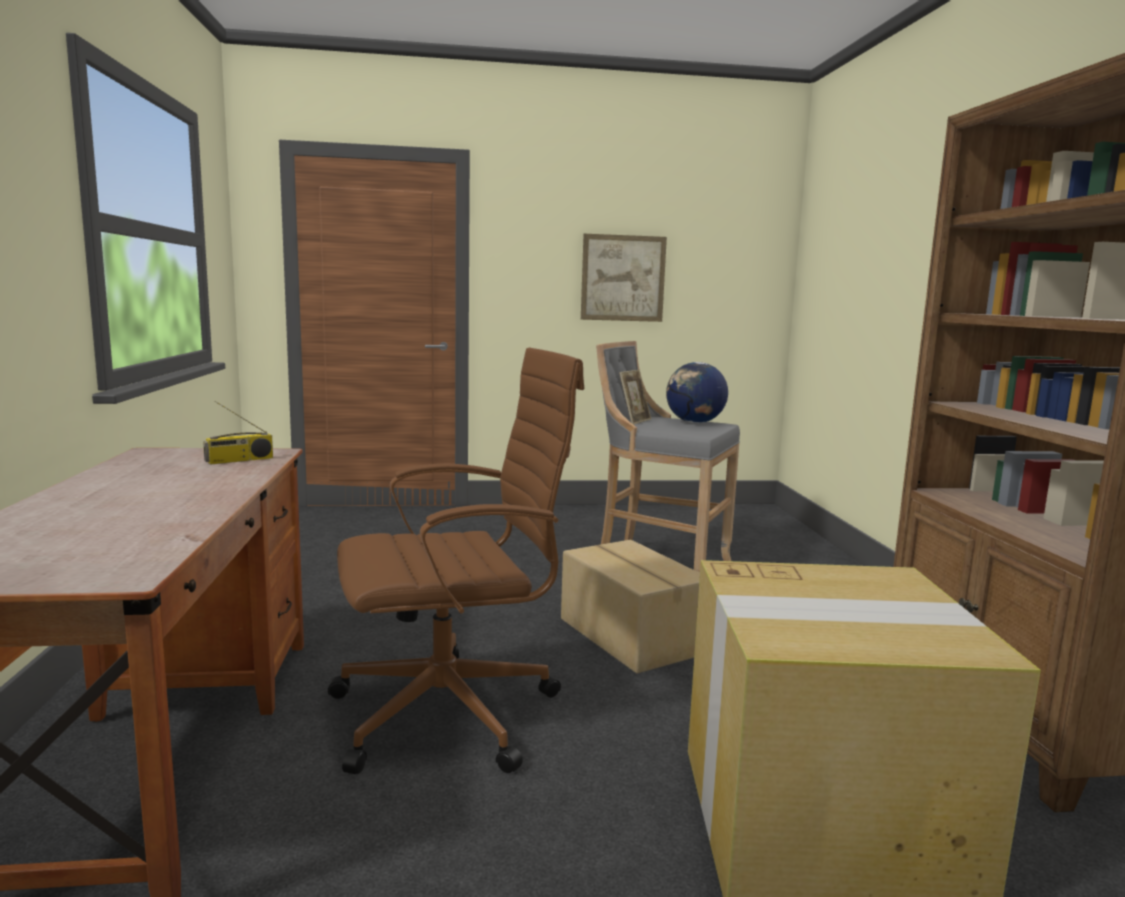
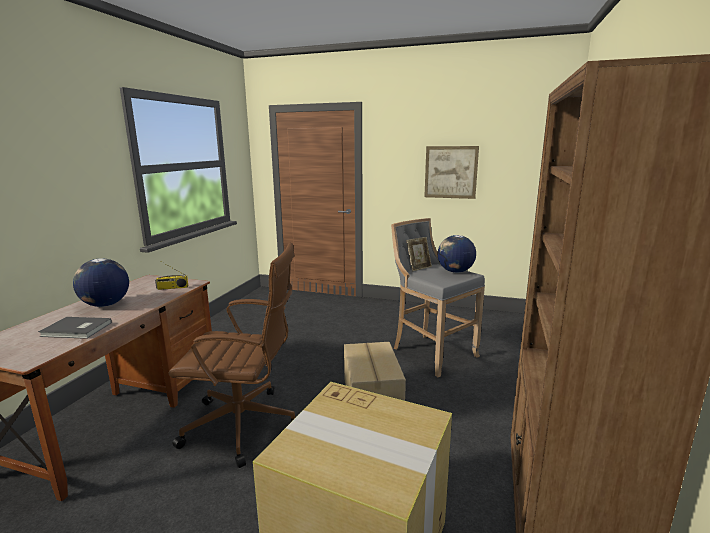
camera: 25 degrees right, 5 degrees up
none -> grey book [38,317,112,339]
none -> globe [73,258,129,307]

